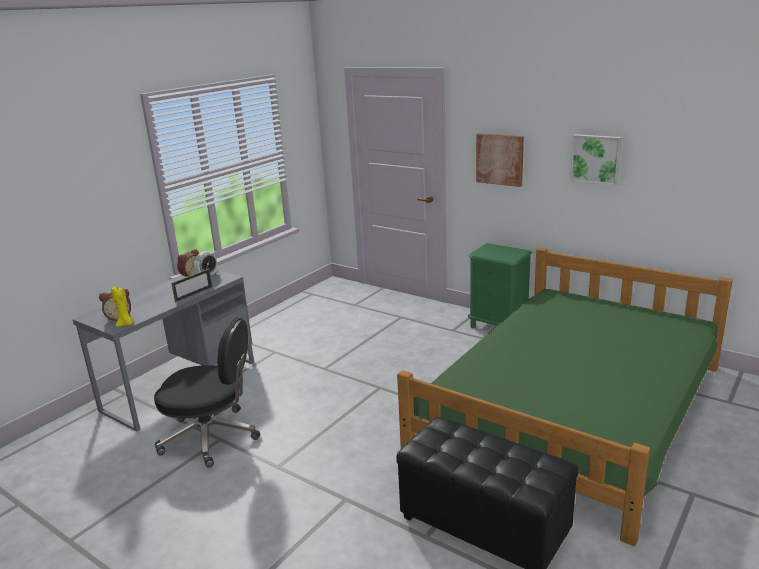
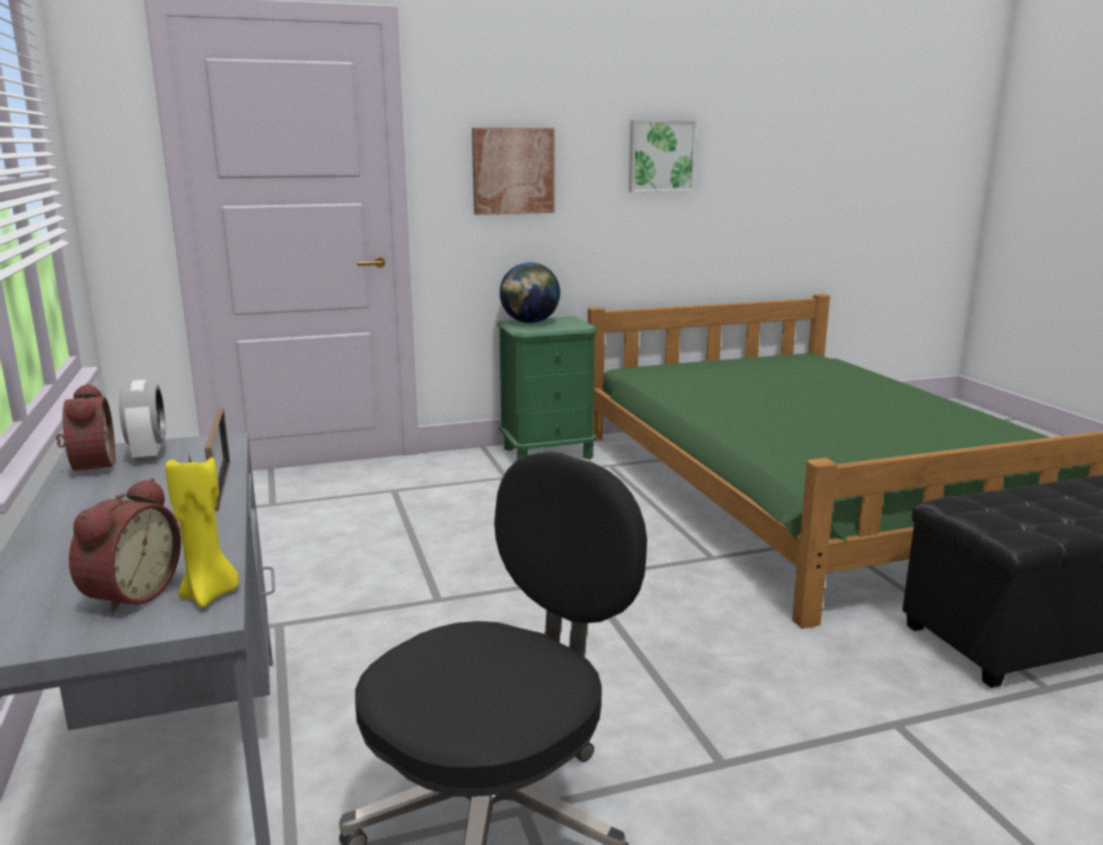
camera: 55 degrees left, 5 degrees down
none -> globe [500,262,560,323]

